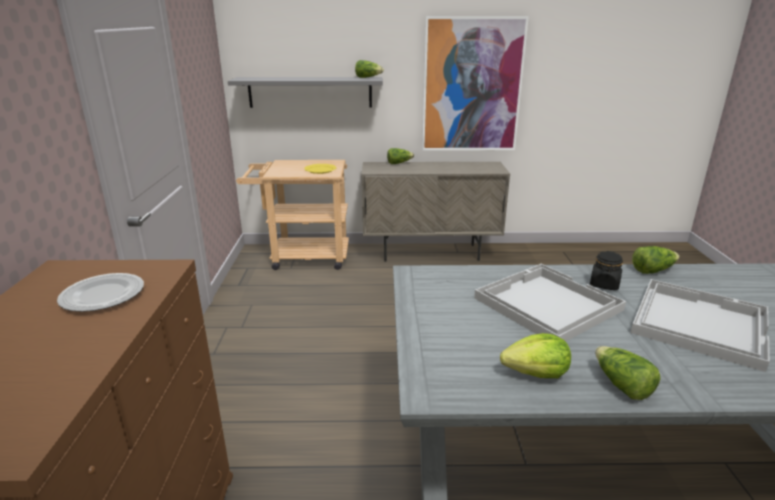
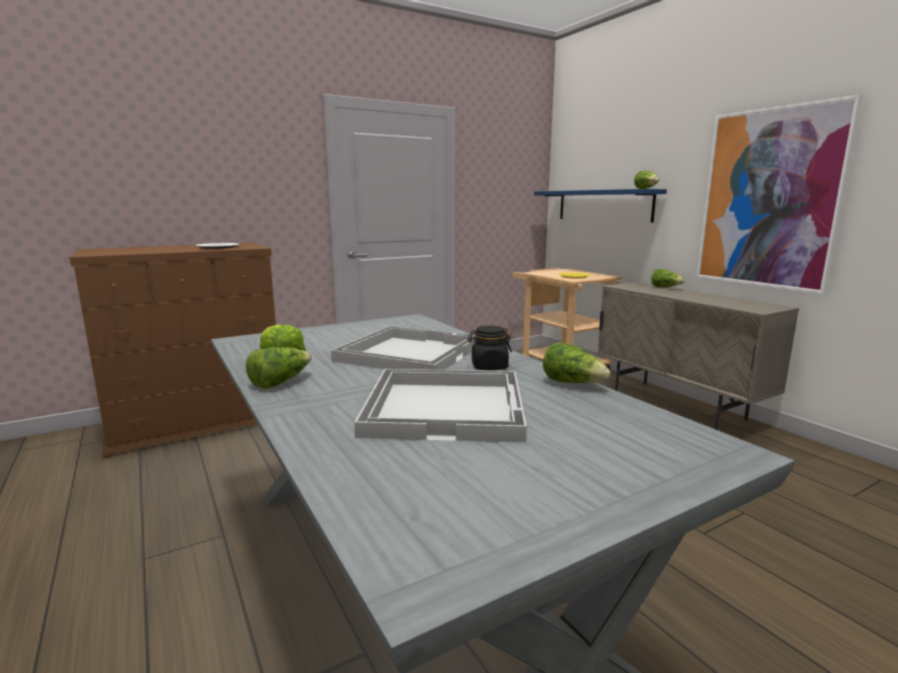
camera: 60 degrees right, 10 degrees down
grey shelf [228,77,383,108] -> blue shelf [534,189,667,223]

